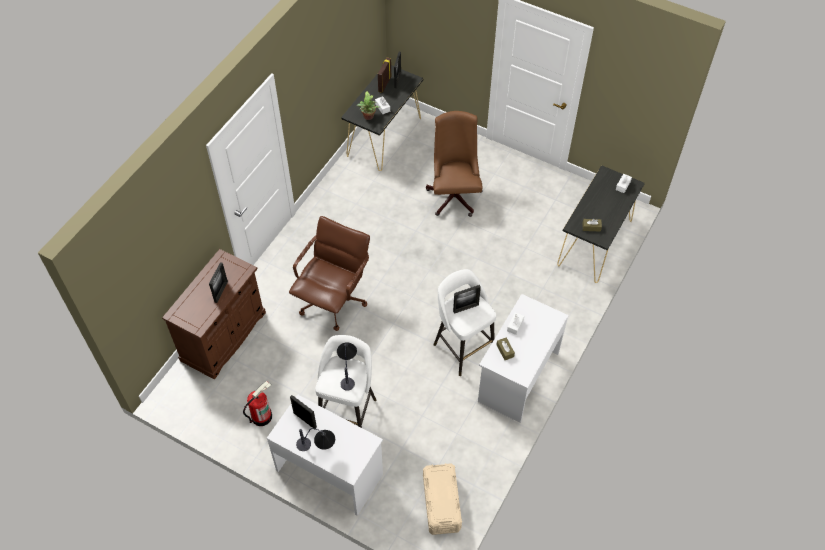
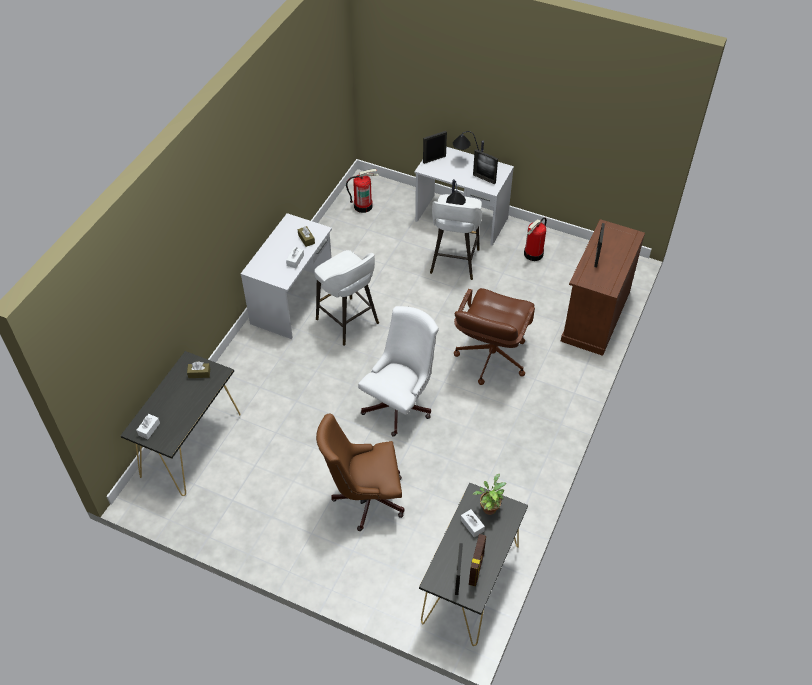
camera: 175 degrees right, 5 degrees down
beige storage box [423,463,462,535] -> fire extinguisher [346,169,379,213]
brown office chair [426,111,483,217] -> brown office chair turned 90 degrees clockwise [316,414,405,531]
picture frame [453,285,481,314] -> picture frame moved to [423,131,447,164]
none -> white office chair [358,306,439,437]

